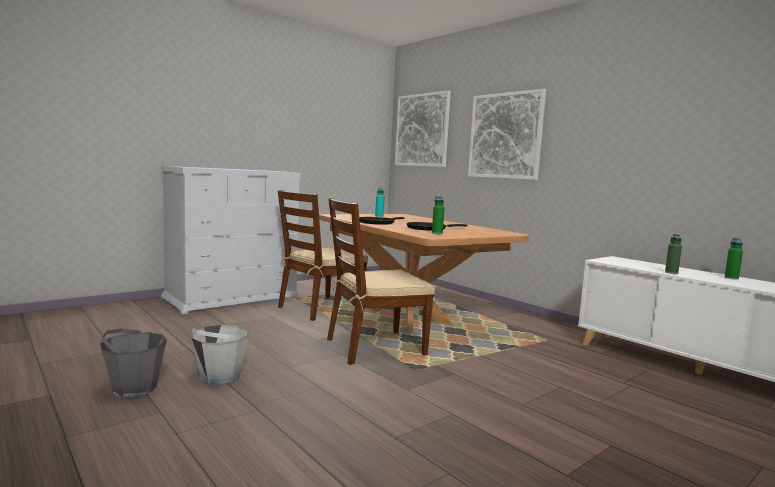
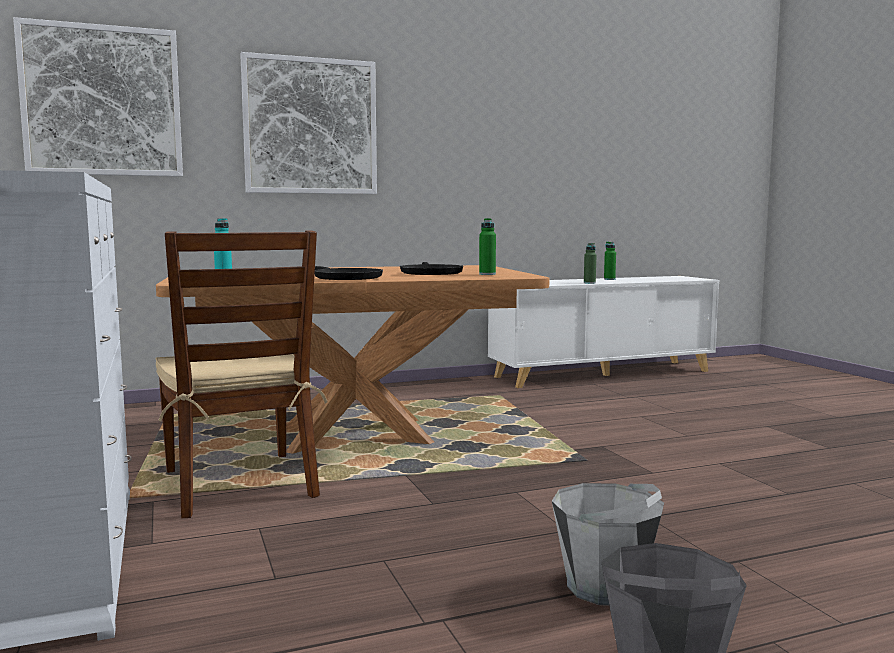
camera: 70 degrees left, 0 degrees up
brown chair [327,198,435,365] -> none

